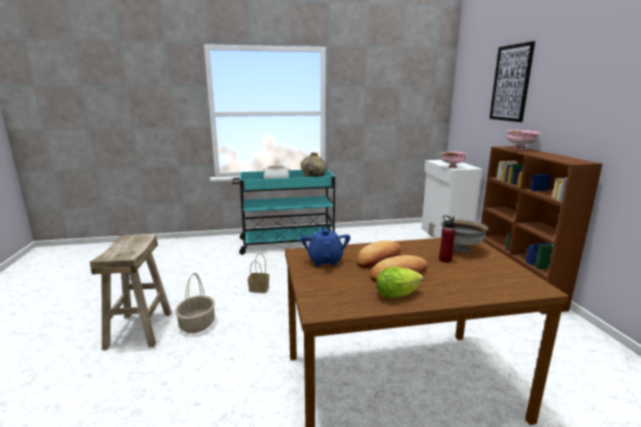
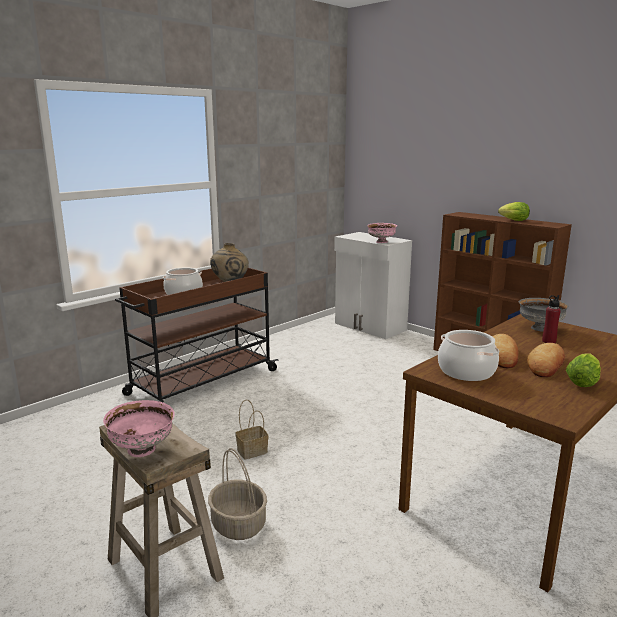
camera: 35 degrees left, 0 degrees up
turquoise cart [232,169,335,255] -> brown cart [115,268,278,403]
blue teapot [301,227,350,266] -> cooking pot [438,330,499,381]
picture [489,41,535,122] -> none
pink bowl [507,130,540,150] -> pink bowl moved to [103,400,175,457]
none -> lettuce [498,202,530,221]

